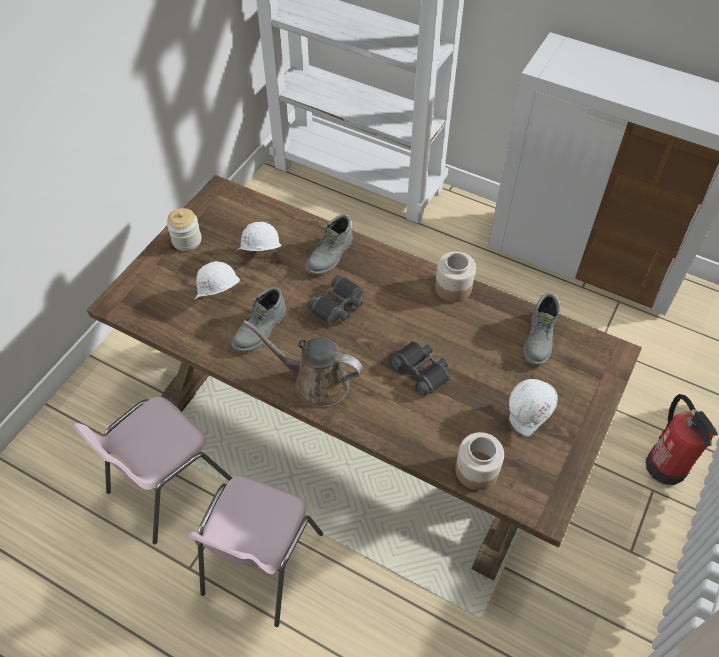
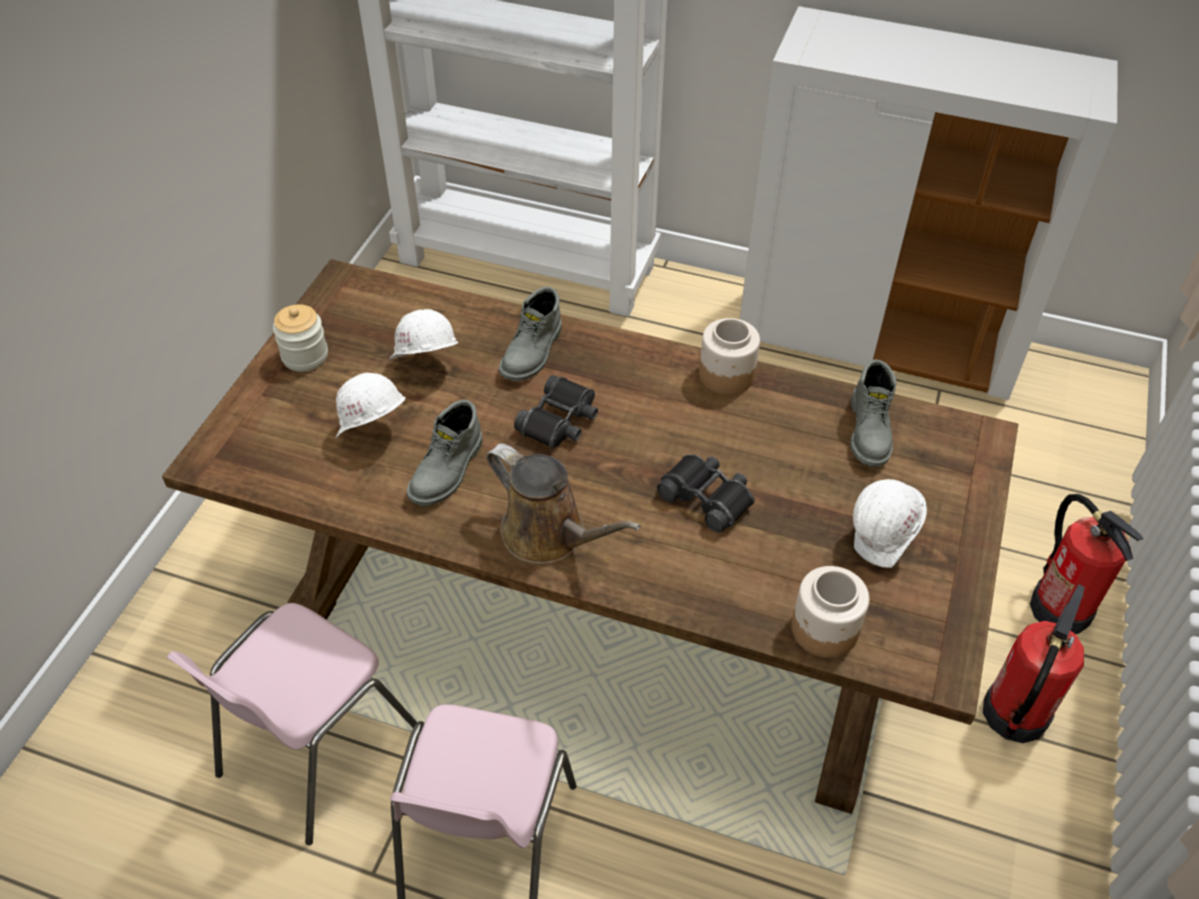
camera: 10 degrees left, 5 degrees down
brown watering can [243,320,362,407] -> brown watering can turned 150 degrees counterclockwise [486,443,641,565]
none -> fire extinguisher [983,585,1085,743]

